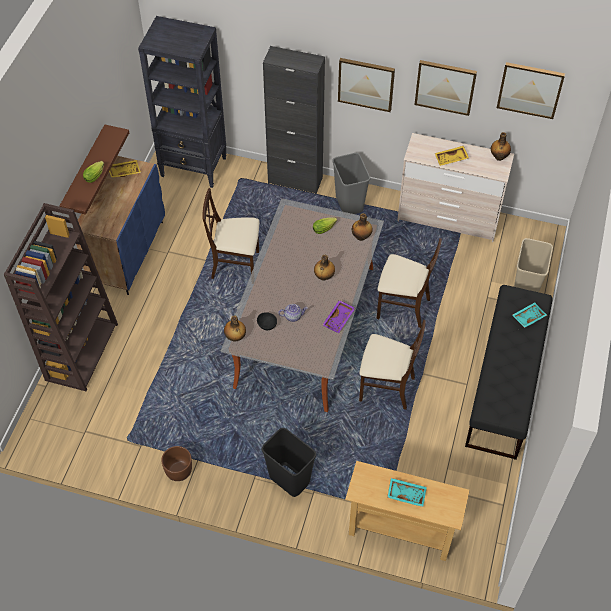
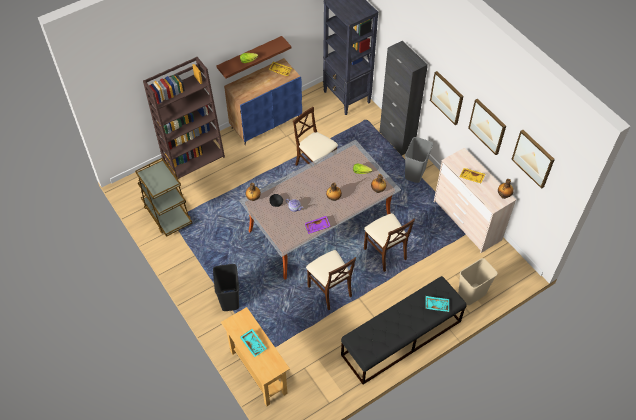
camera: 40 degrees right, 0 degrees up
brown planter [161,446,192,481] -> none
none -> brown cart [135,158,192,237]

